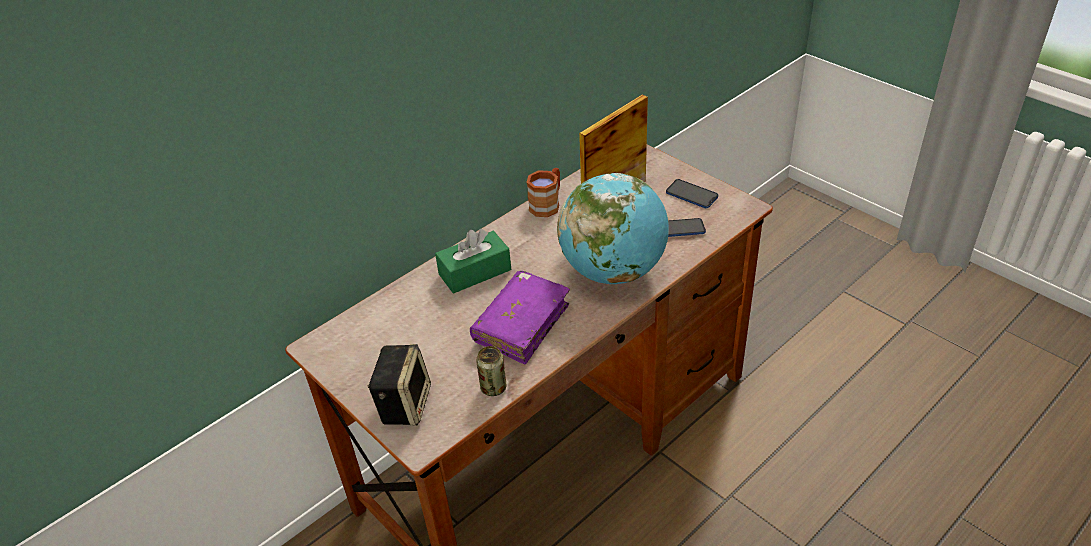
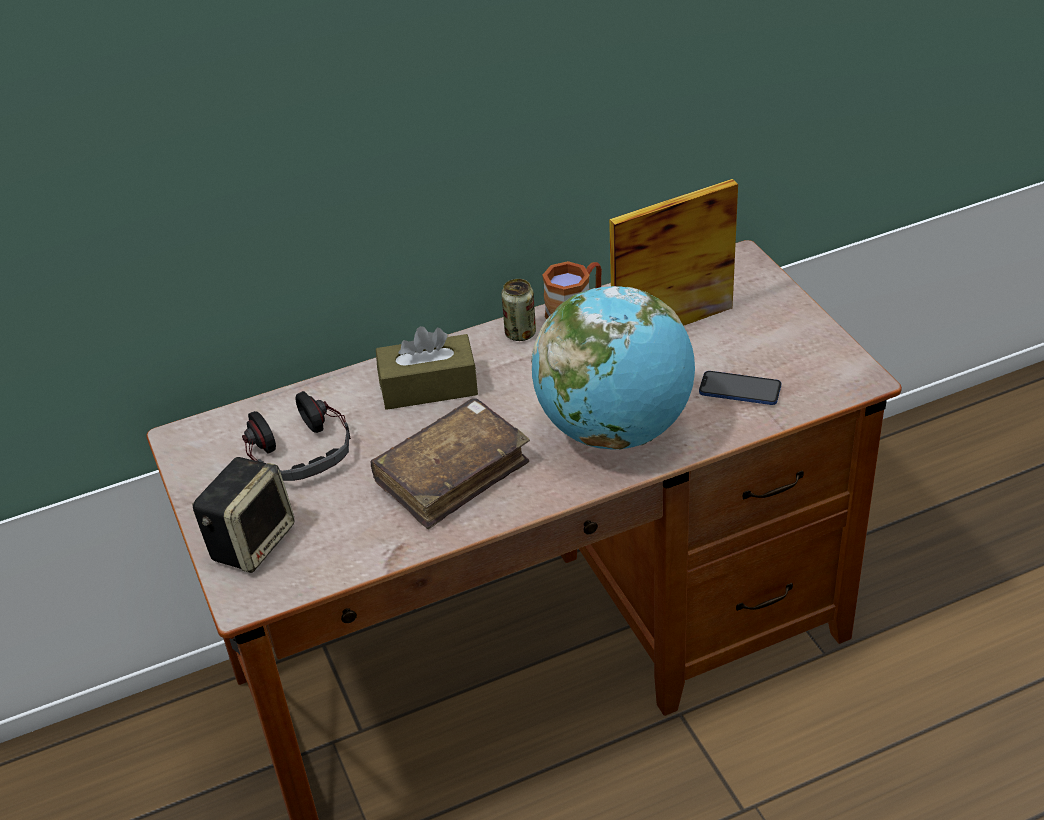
camera: 20 degrees right, 0 degrees up
green tissue box [435,229,511,294] -> brown tissue box [376,326,478,410]
purple book [470,271,570,365] -> brown book [371,398,530,529]
can [476,346,506,396] -> can moved to [501,279,536,341]
phone [666,179,718,208] -> none
none -> headphones [242,391,351,481]

